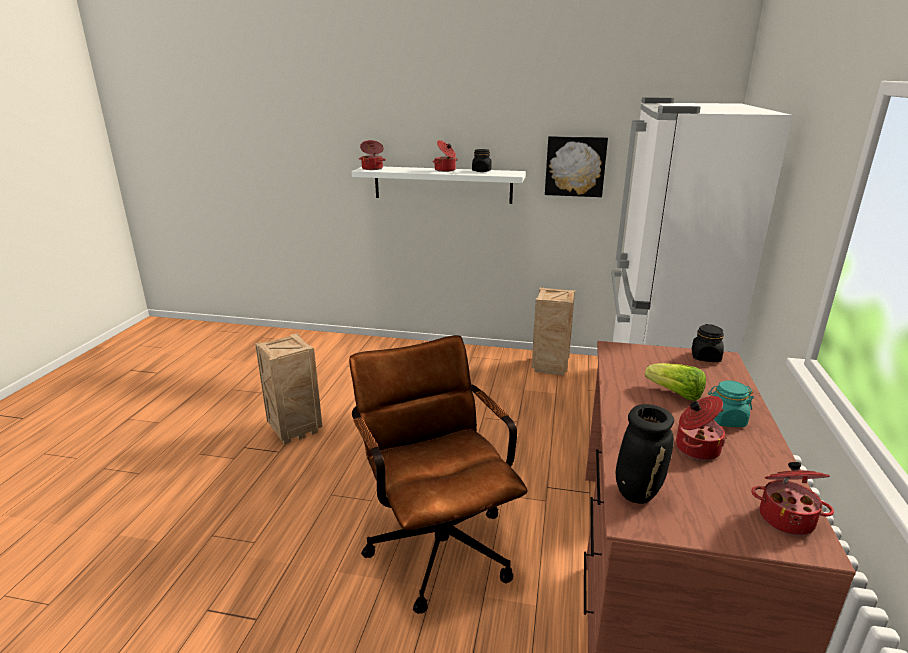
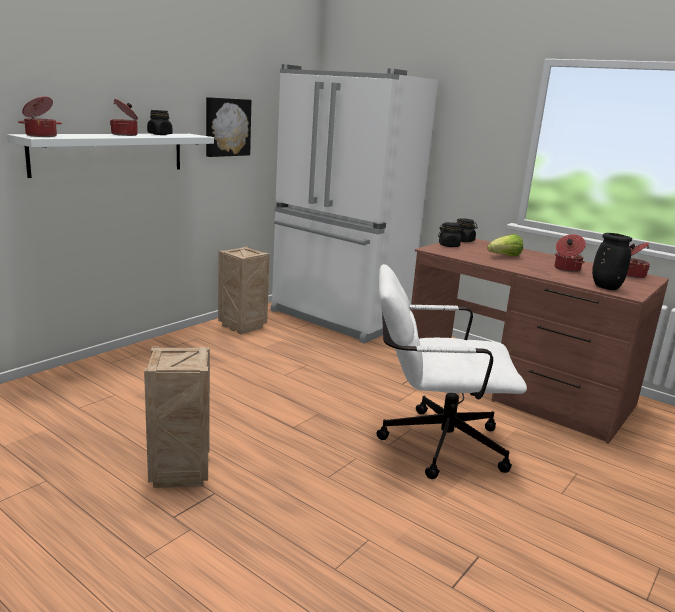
camera: 65 degrees left, 5 degrees down
brown office chair [349,335,528,614] -> white office chair [376,264,527,479]
turquoise jar [708,380,754,427] -> none
none -> black jar [438,222,464,247]

